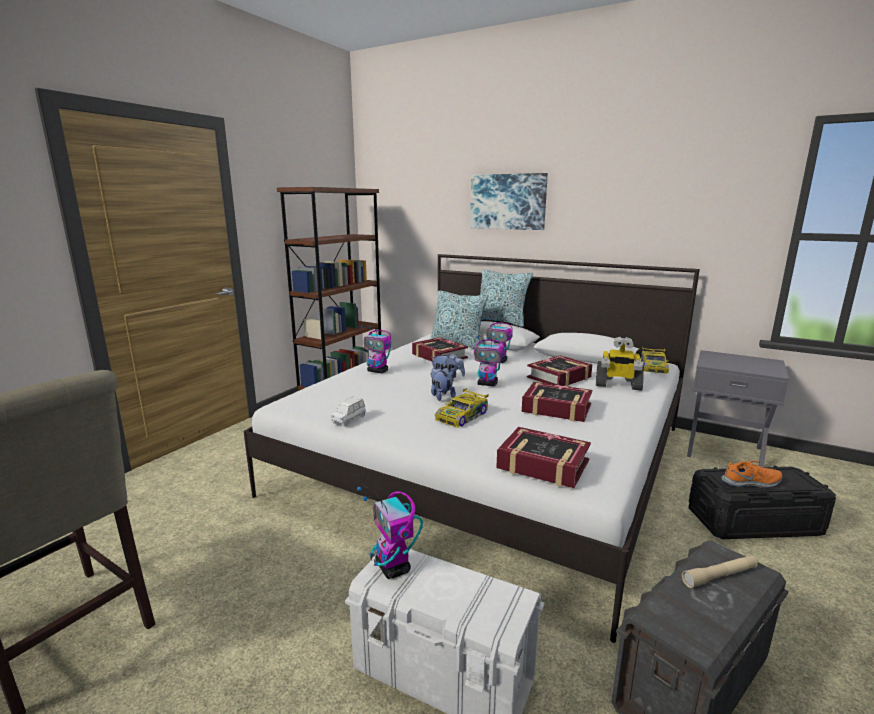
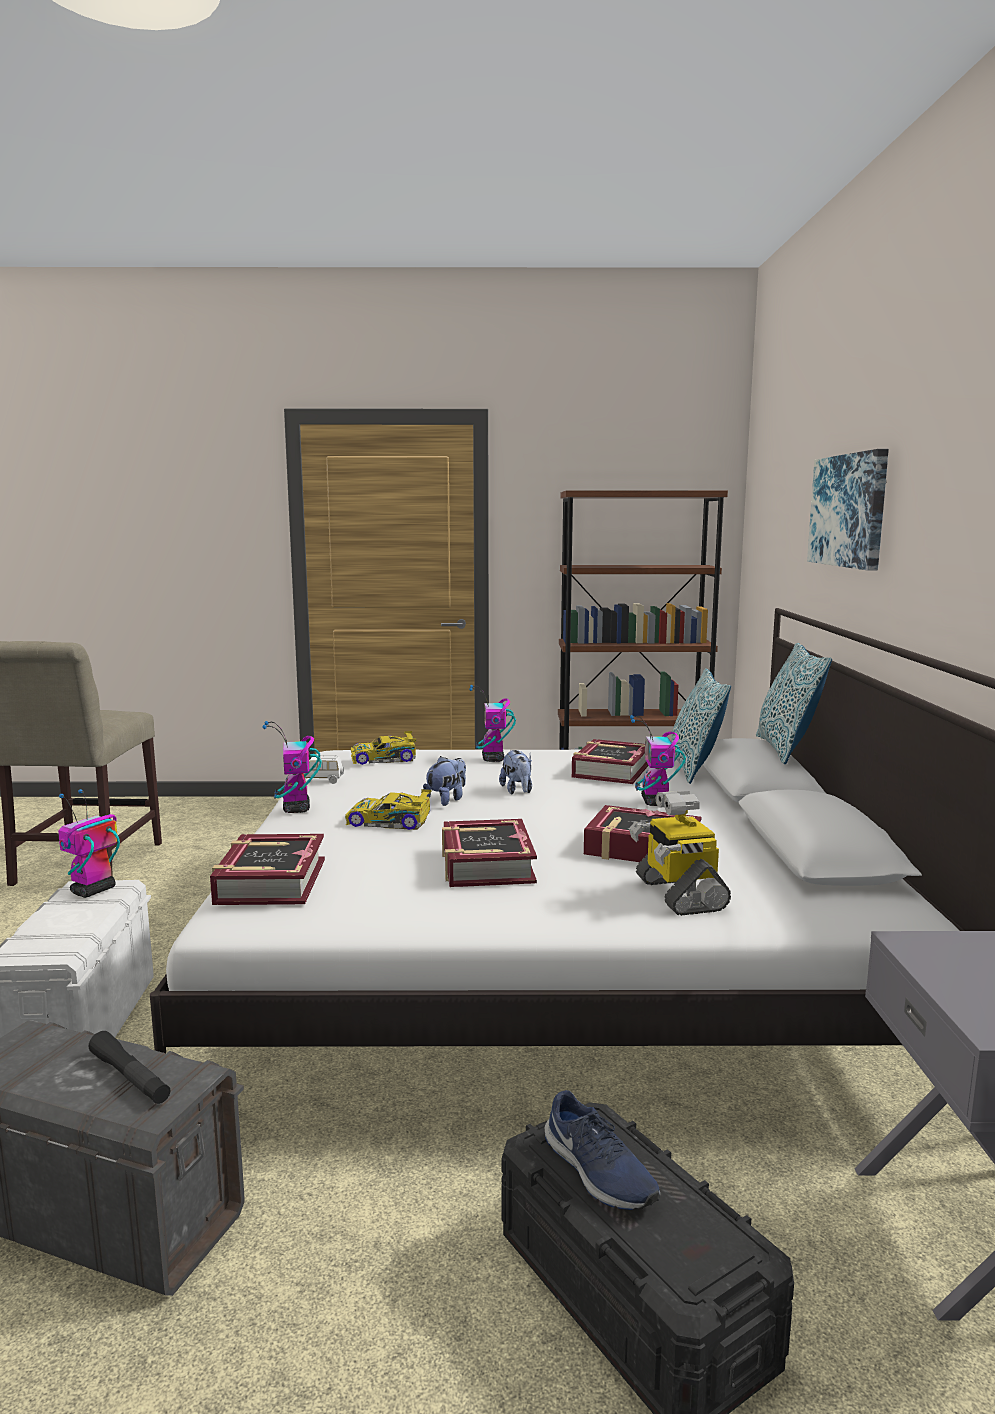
camera: 60 degrees right, 5 degrees down
toy robot [474,336,505,386] -> toy robot moved to [262,721,322,813]
toy car [641,347,669,374] -> toy car moved to [351,731,417,765]
beige flashlight [682,555,758,588] -> black flashlight [89,1031,170,1104]
orange shoe [721,461,783,488] -> blue shoe [545,1090,660,1210]

